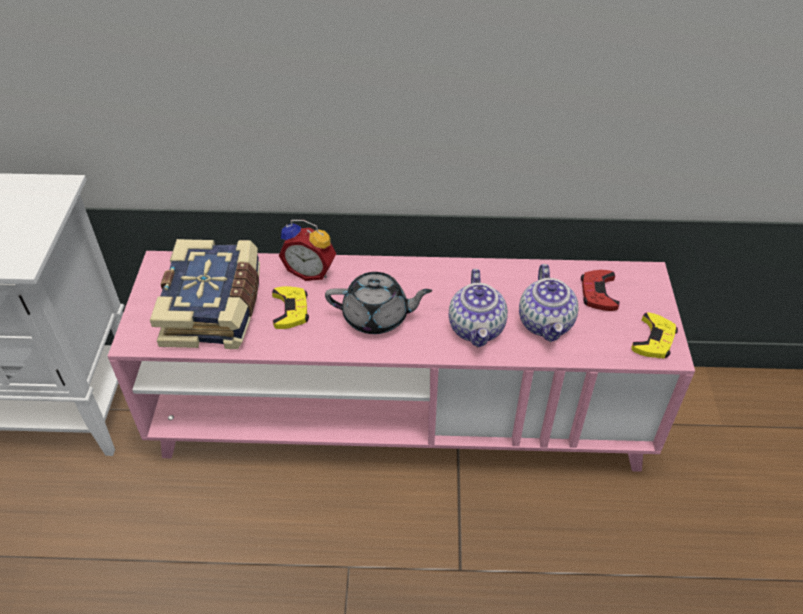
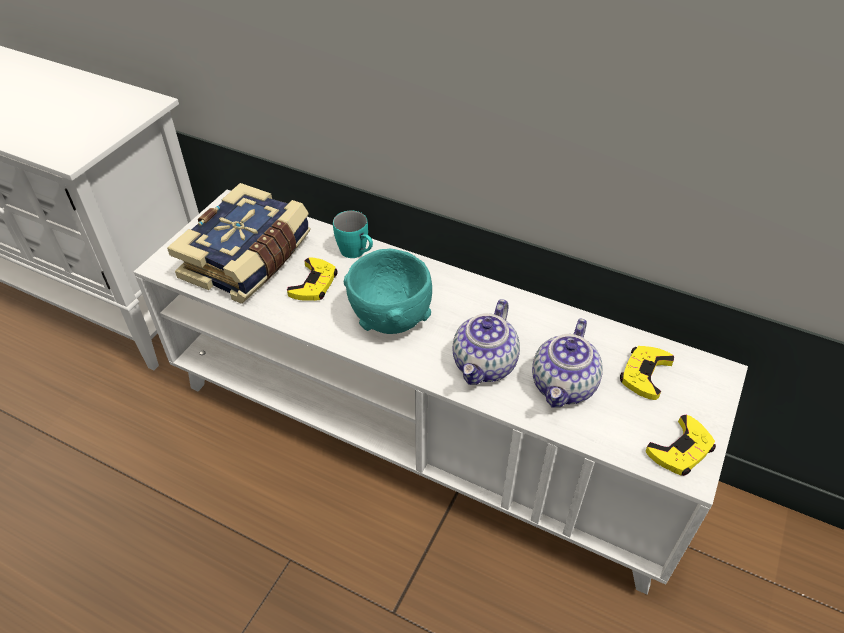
camera: 25 degrees right, 0 degrees up
pink tv stand [108,251,695,472] -> white tv stand [134,190,748,595]
alarm clock [279,220,336,281] -> turquoise mug [333,210,373,258]
grey teapot [325,272,432,334] -> turquoise bowl [344,249,432,334]
red game controller [581,270,620,311] -> yellow game controller [620,346,674,400]

